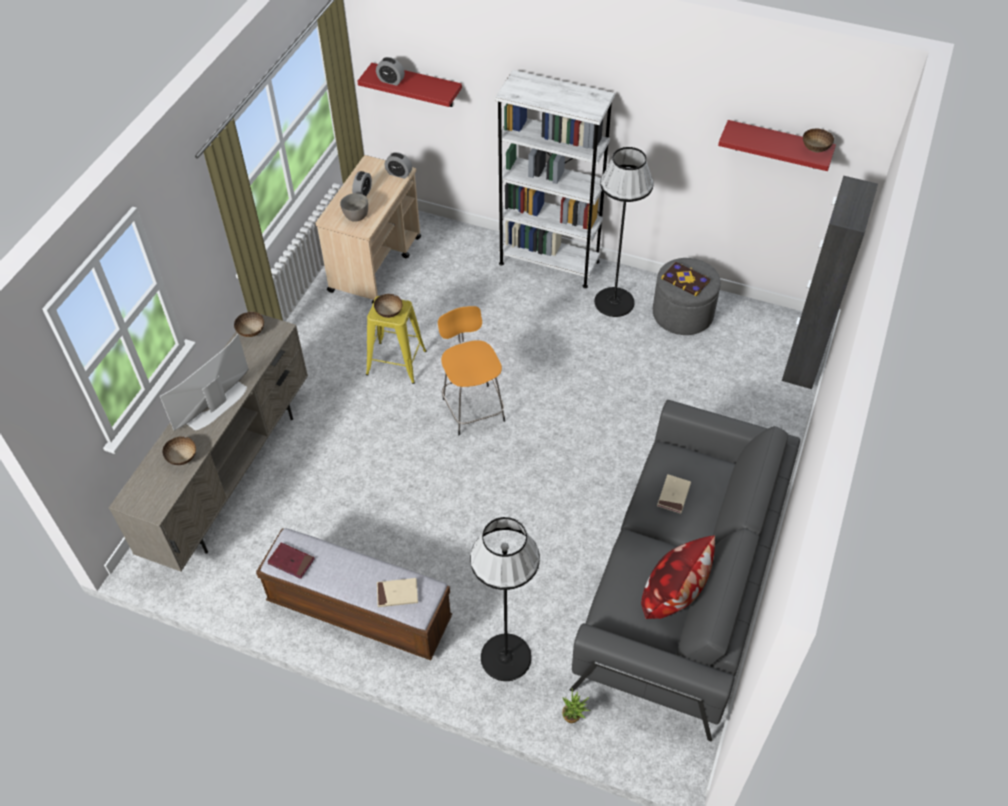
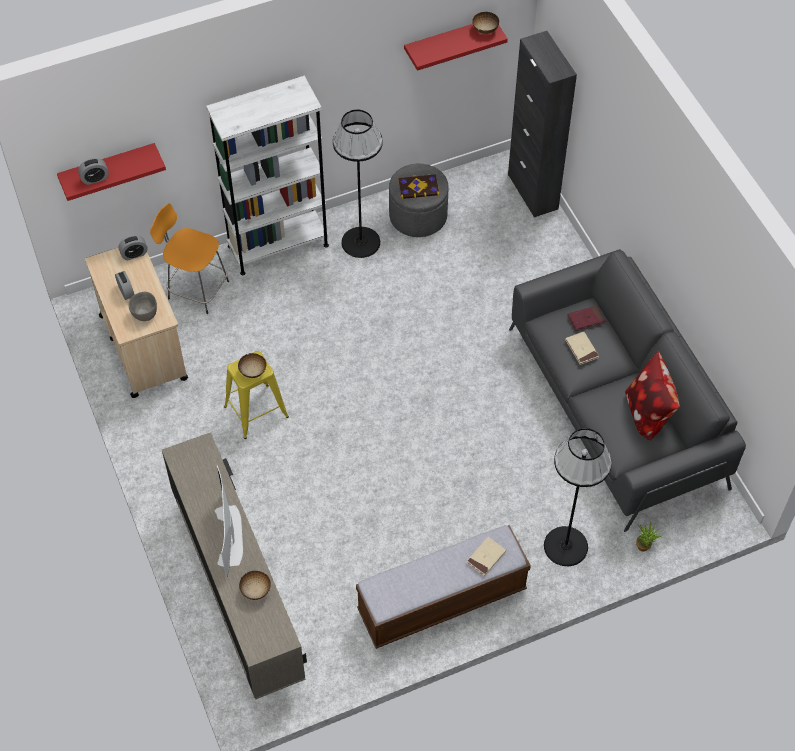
camera: 45 degrees left, 5 degrees up
bowl [234,312,264,337] -> none
red book [267,542,315,579] -> red book moved to [568,306,605,331]
orange stool [438,306,505,435] -> orange stool moved to [150,203,229,314]

